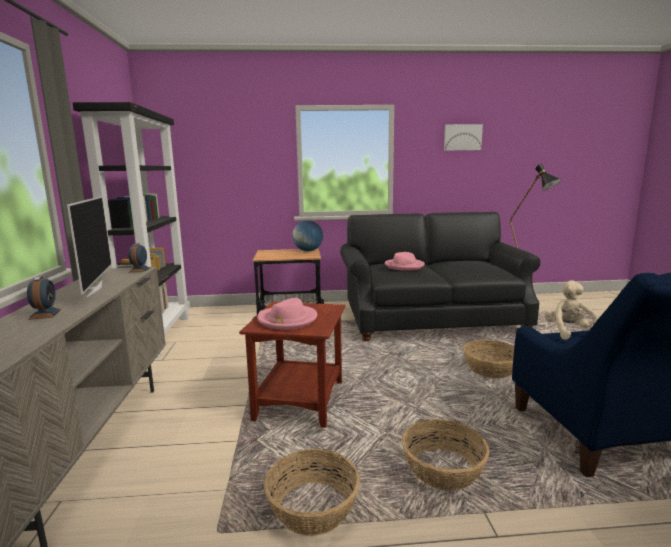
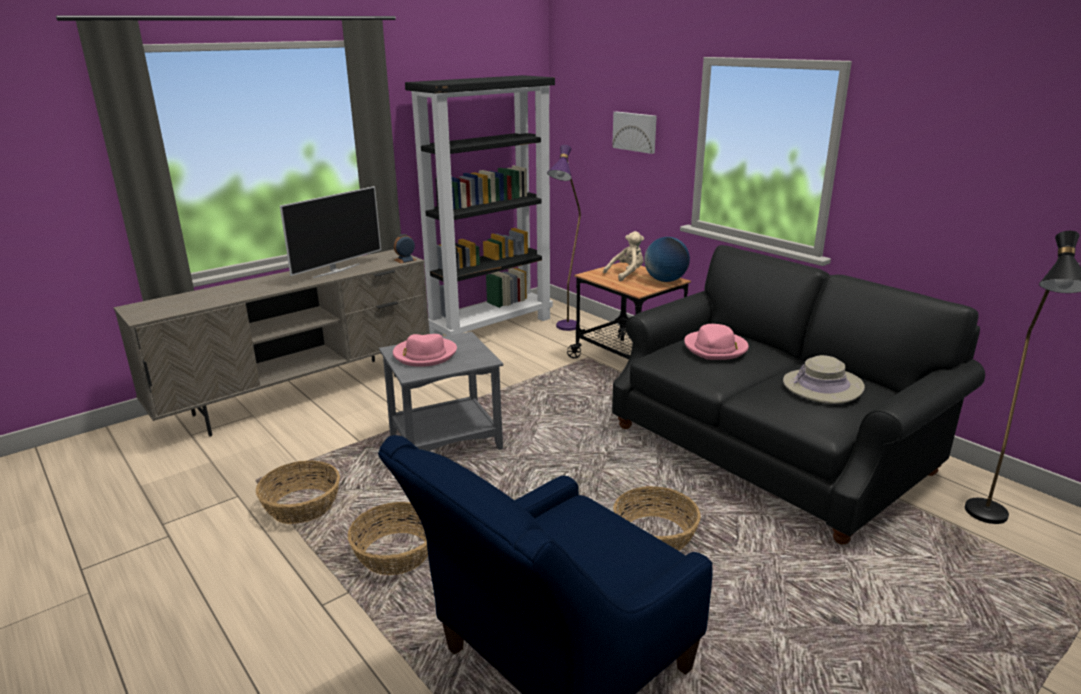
camera: 55 degrees right, 10 degrees up
alarm clock [27,277,62,320] -> none
brown side table [239,302,345,428] -> grey side table [379,332,503,451]
picture [444,124,483,151] -> picture moved to [612,112,657,154]
beige plush toy [544,280,599,340] -> beige plush toy moved to [603,231,644,282]
none -> purple floor lamp [547,145,581,331]
none -> beige hat [783,355,865,404]

